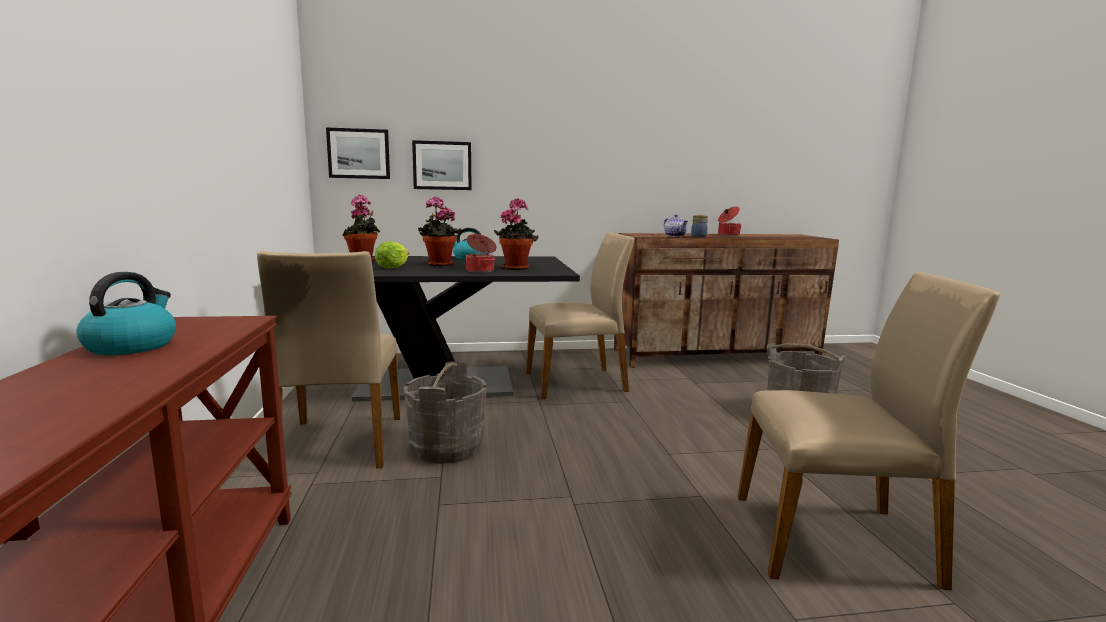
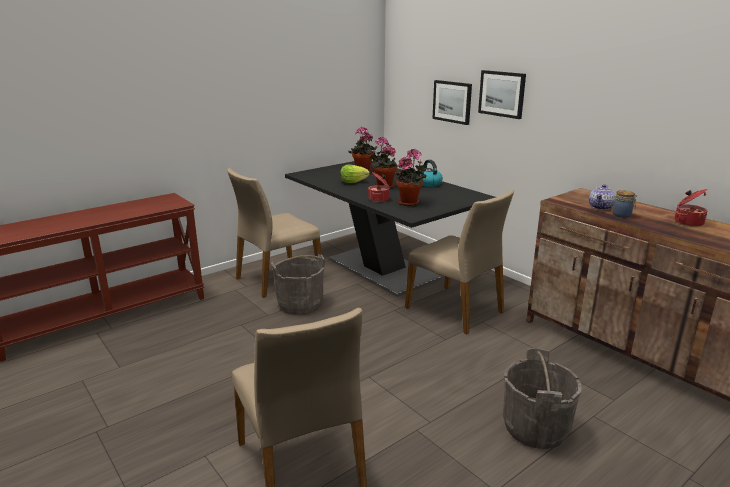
camera: 60 degrees right, 10 degrees up
kettle [76,272,176,355] -> none
picture [326,127,390,179] -> picture moved to [478,70,526,119]

